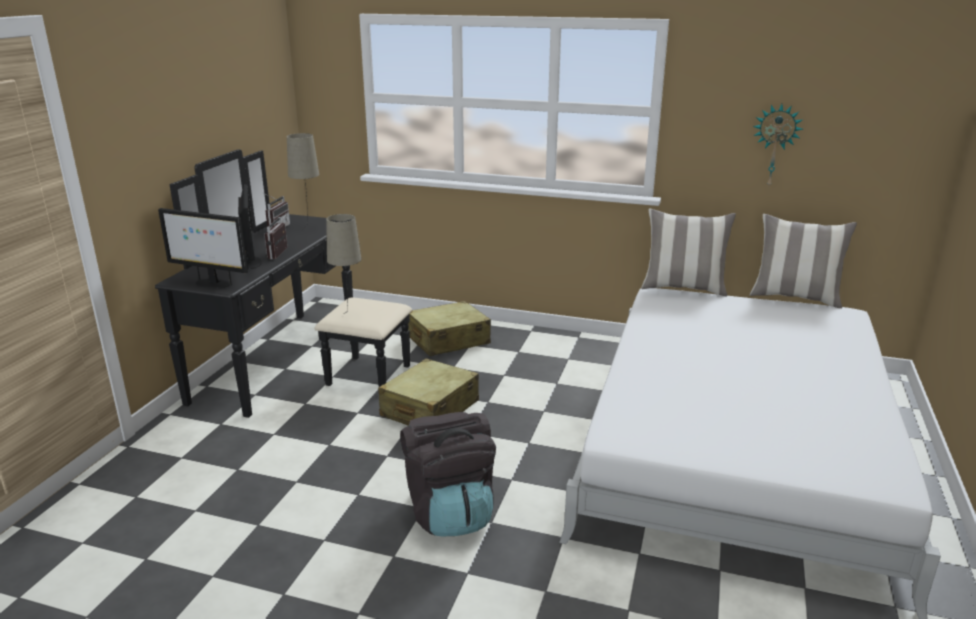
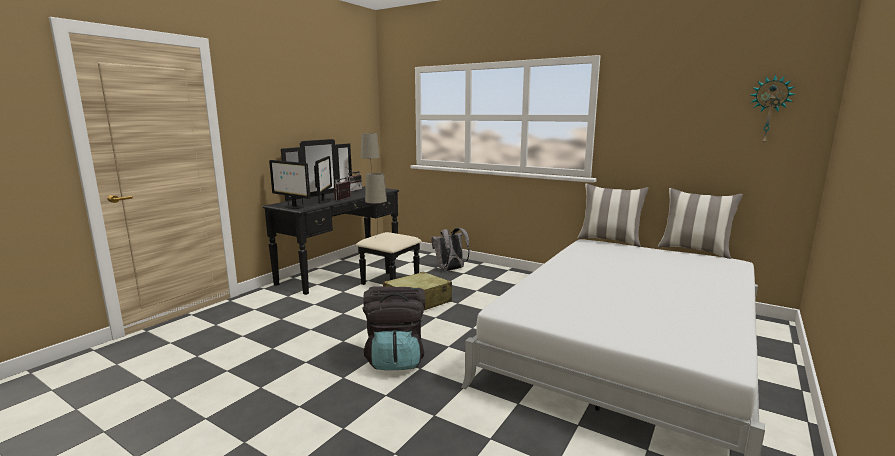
camera: 15 degrees right, 10 degrees down
beige suitcase [408,301,491,356] -> grey backpack [431,228,470,271]
wall clock [753,104,803,189] -> wall clock moved to [751,75,796,144]

